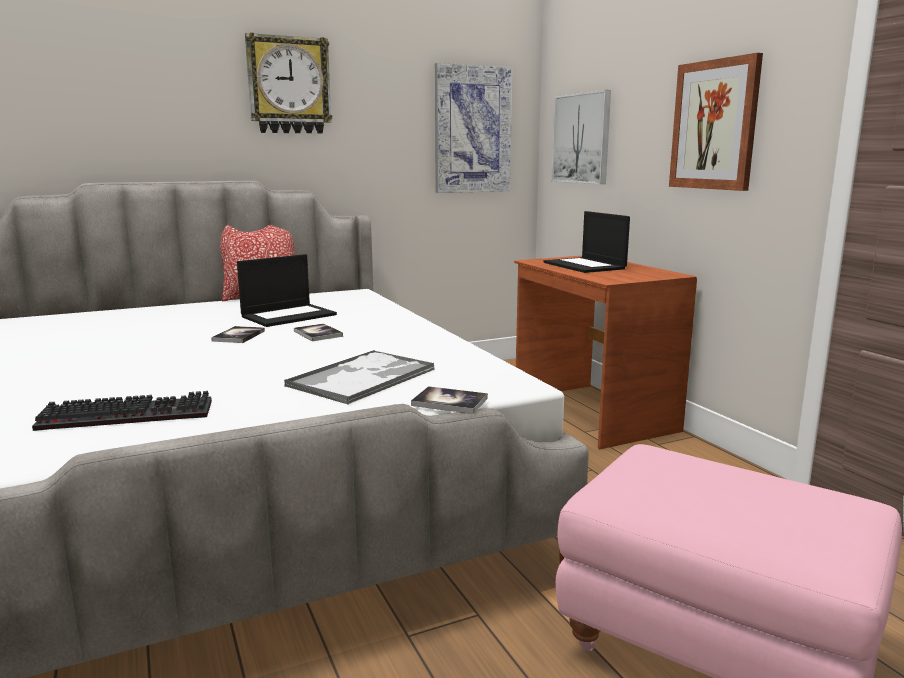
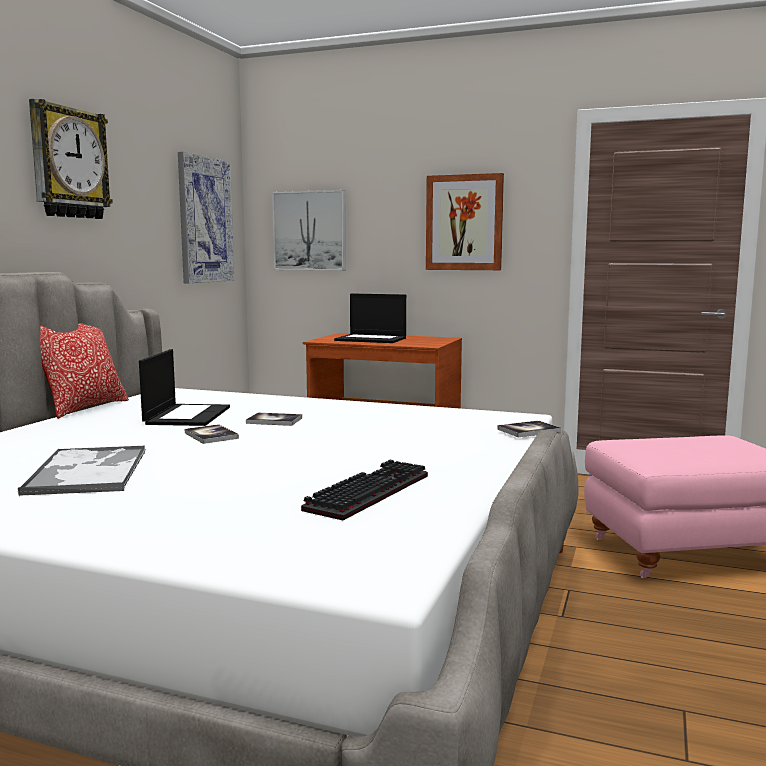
camera: 45 degrees left, 5 degrees down
tray [284,350,435,405] -> tray moved to [18,445,146,496]

